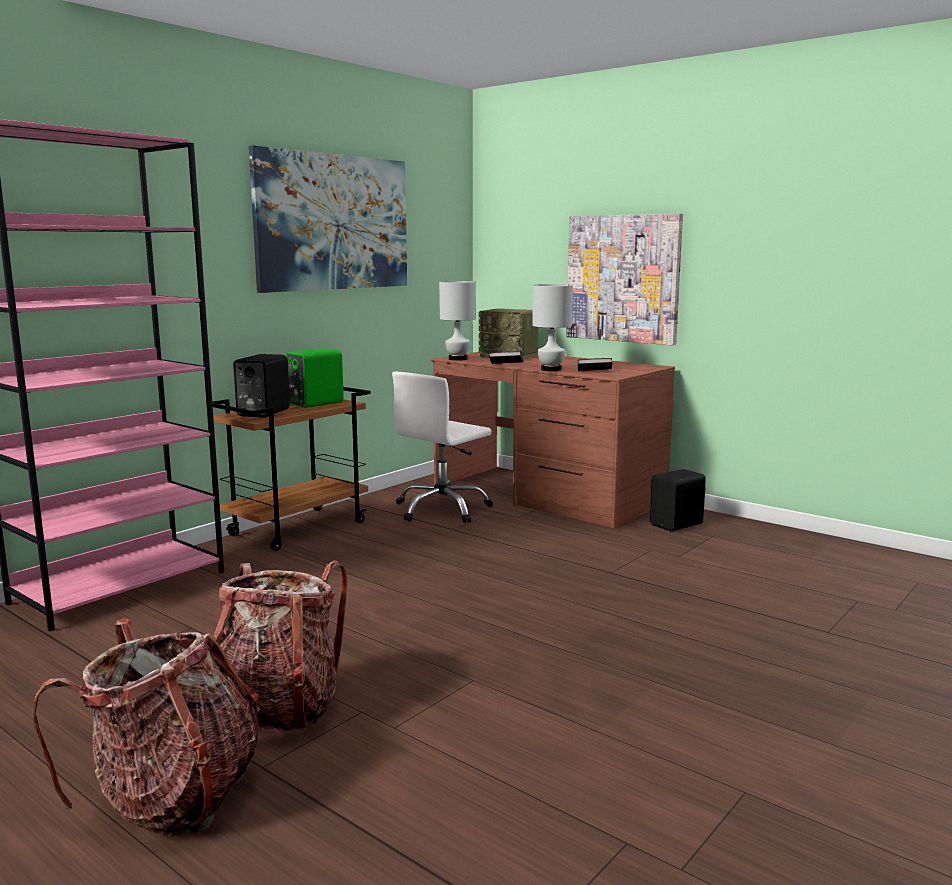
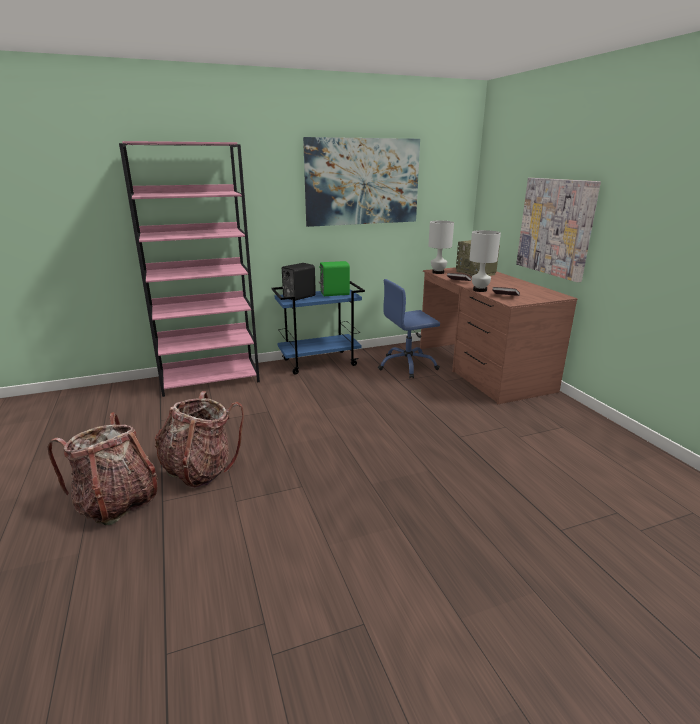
camera: 30 degrees right, 10 degrees up
brown cart [206,387,371,551] -> blue cart [271,281,365,375]
white office chair [392,372,493,523] -> blue office chair [378,279,440,379]
black speaker [650,469,706,532] -> none

